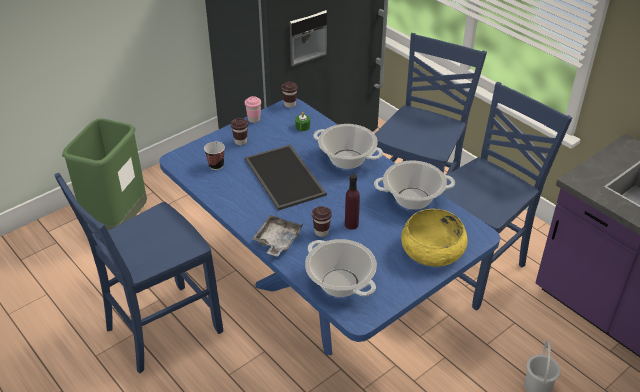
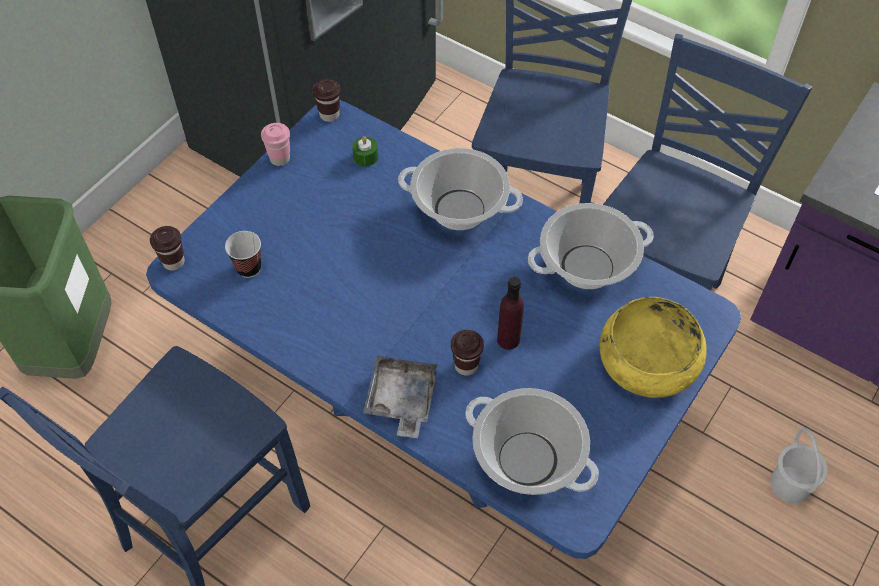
camera: 15 degrees left, 15 degrees up
brown cup [231,118,248,145] -> brown cup moved to [150,226,185,271]
tray [245,144,327,211] -> none

